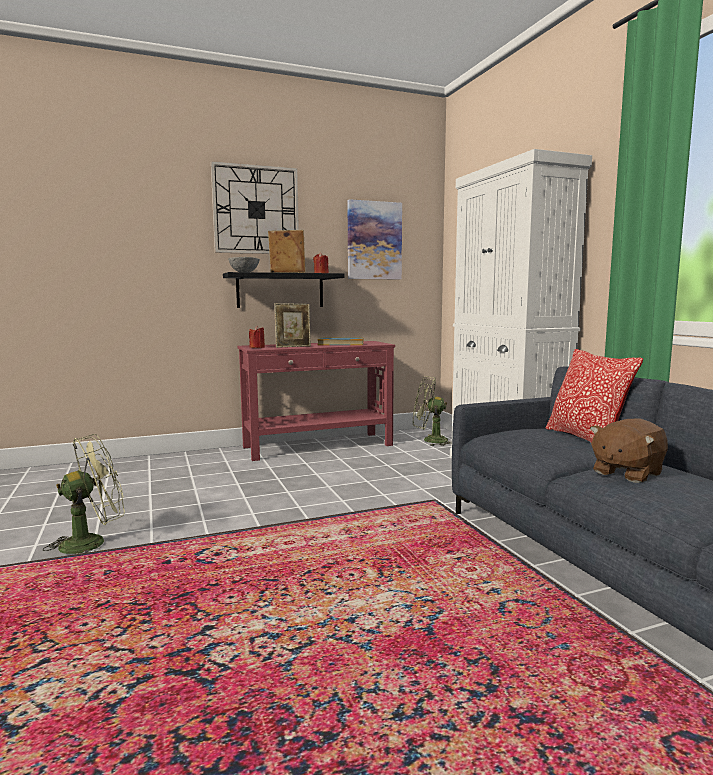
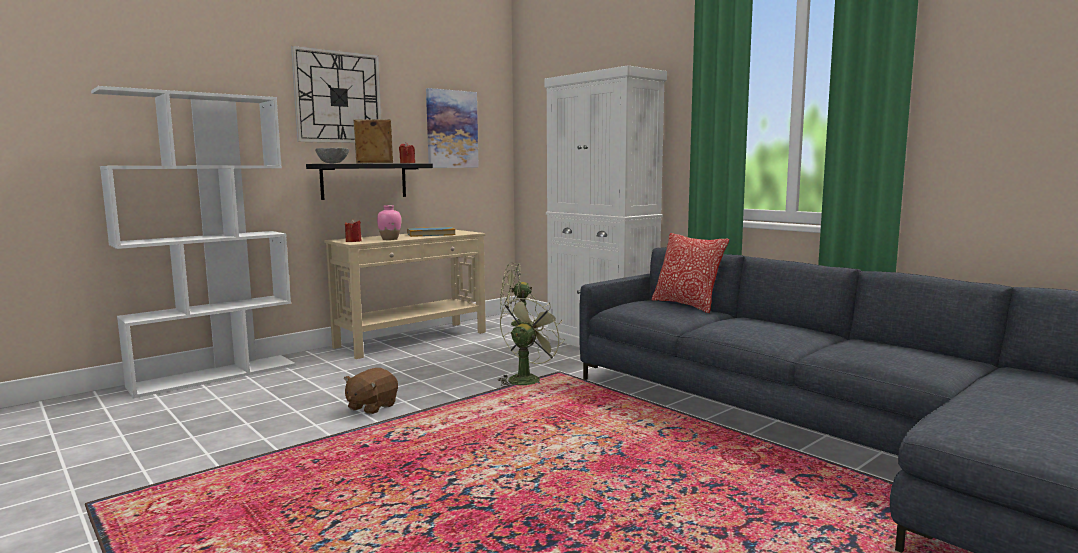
camera: 20 degrees left, 0 degrees up
green fan [43,434,125,554] -> green fan moved to [498,295,565,387]
red console table [238,341,395,461] -> beige console table [324,230,486,359]
picture frame [274,303,311,348] -> pink vase [377,205,401,240]
brown plush toy [590,419,668,483] -> brown plush toy moved to [344,368,398,414]
none -> white bookcase [91,86,295,398]

